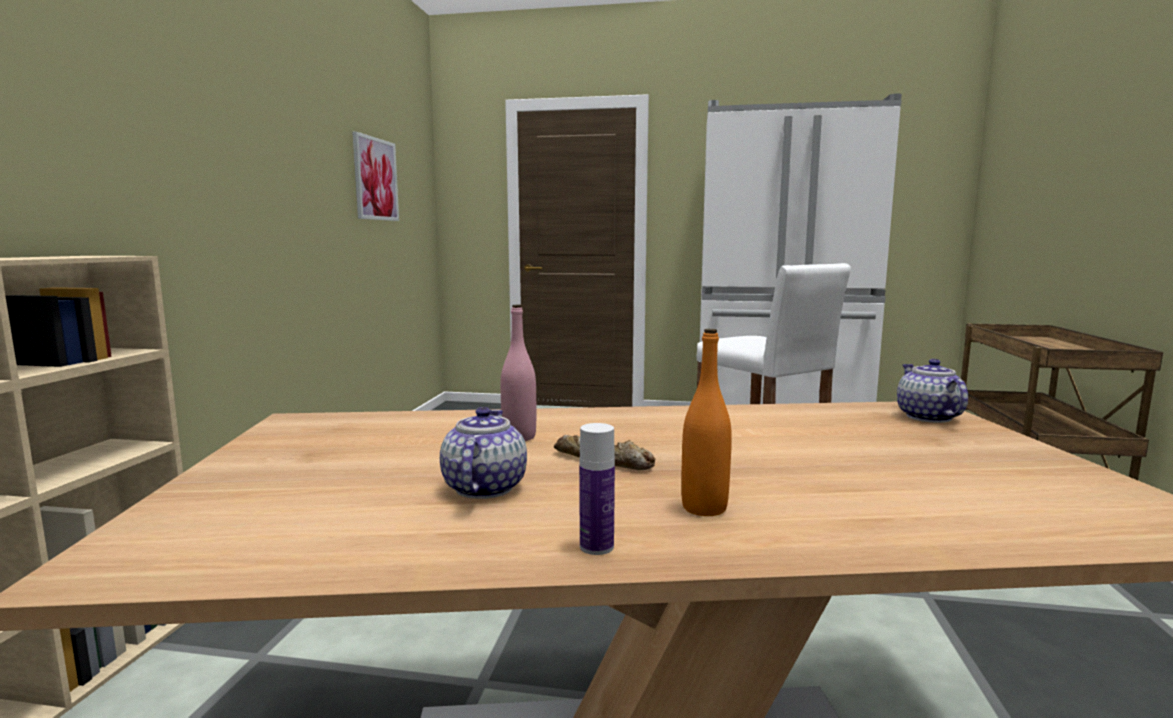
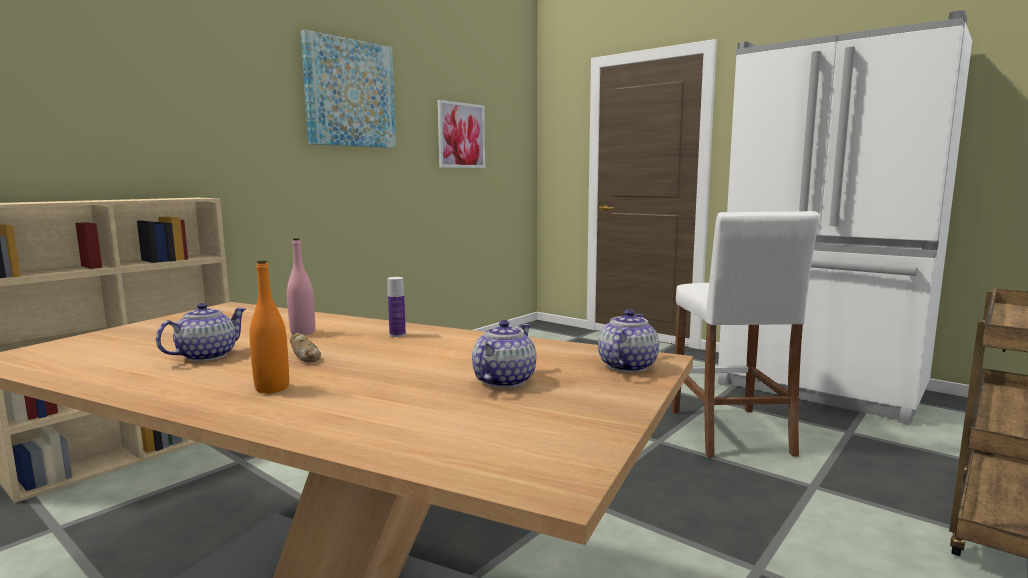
camera: 30 degrees right, 0 degrees up
bottle [579,423,615,555] -> bottle moved to [387,277,406,337]
none -> picture [301,29,396,148]
none -> teapot [472,320,536,388]

